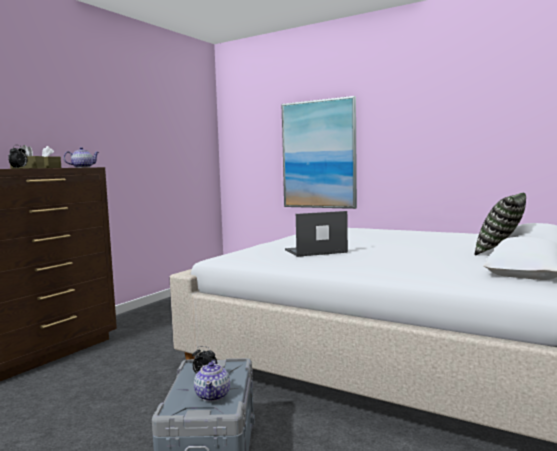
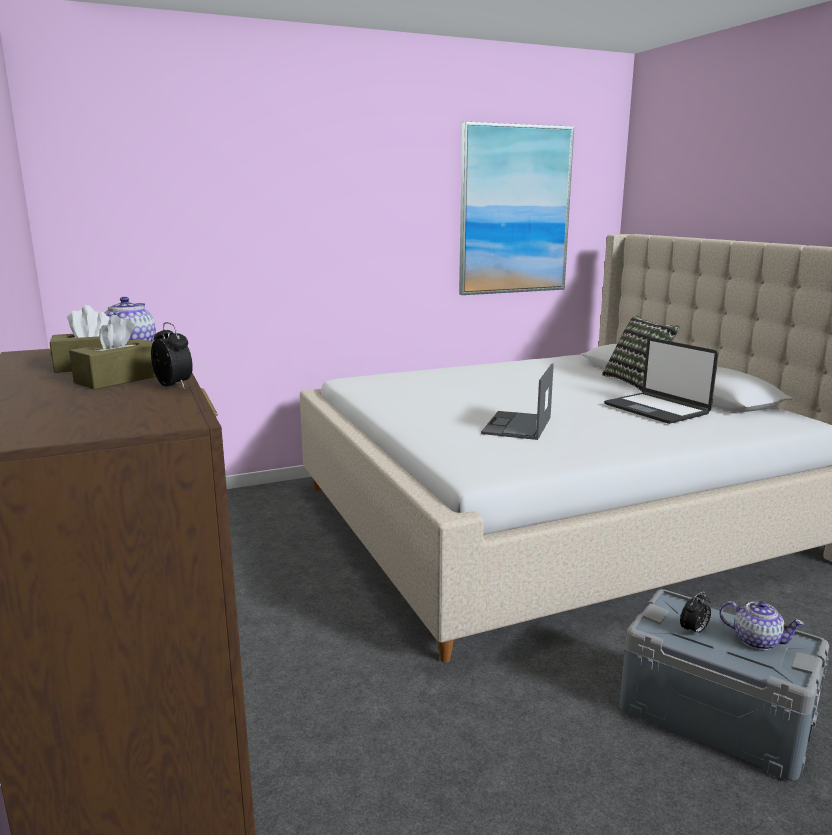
camera: 55 degrees left, 10 degrees up
picture [282,96,357,209] -> picture moved to [459,122,574,295]
none -> laptop [604,338,718,424]

